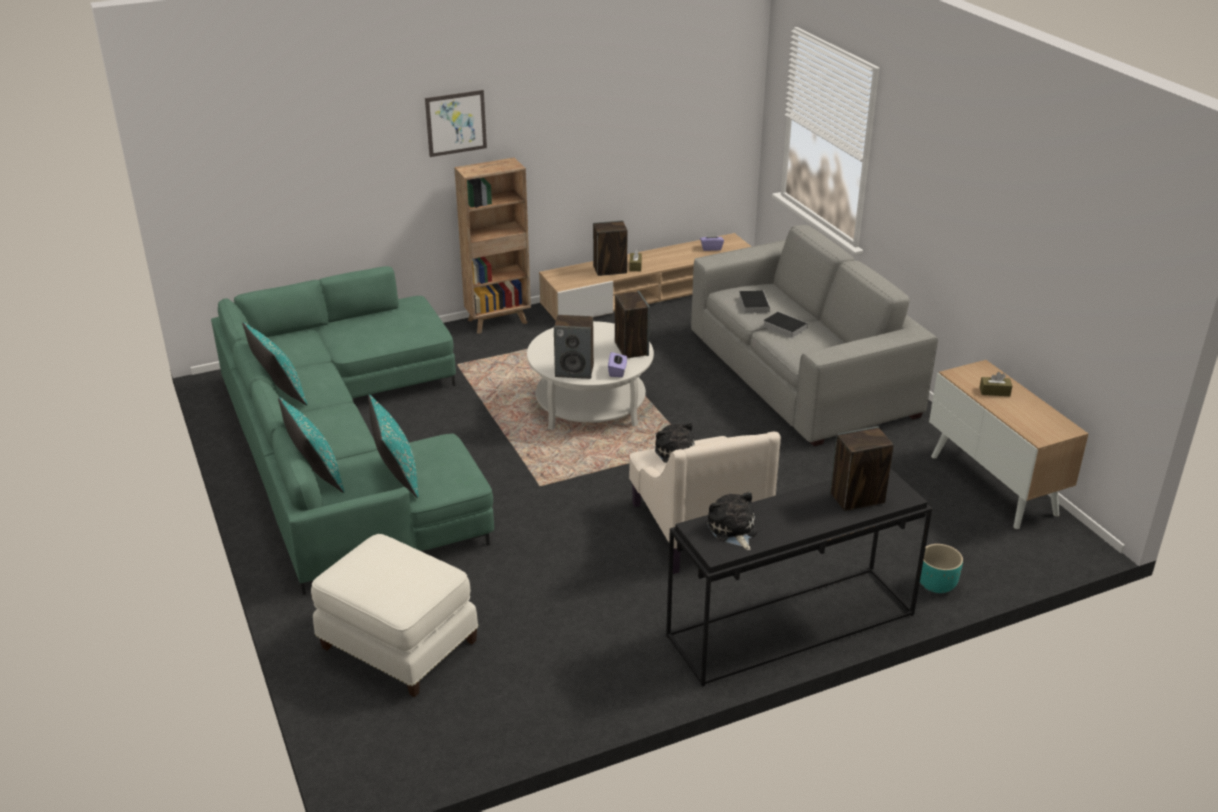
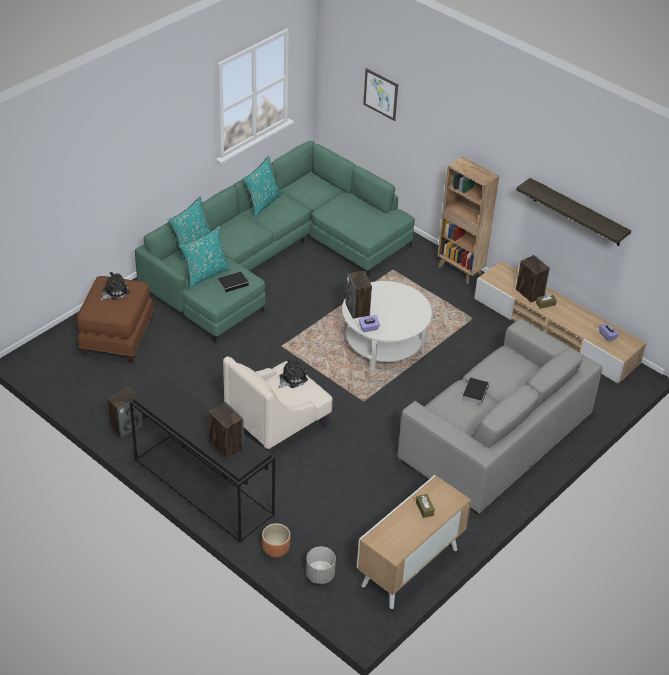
camera: 65 degrees right, 10 degrees up
white ottoman [311,534,478,697] -> brown ottoman [77,276,154,363]
picture [425,90,487,157] -> picture moved to [363,68,398,121]
speaker [615,291,650,358] -> speaker moved to [108,387,143,438]
plush toy [707,492,758,550] -> plush toy moved to [100,272,130,300]
book [739,290,770,313] -> book moved to [218,271,253,293]
turquoise planter [920,544,963,593] -> brown planter [262,523,291,558]
none -> grey planter [306,547,336,584]
none -> shelf [516,178,631,246]

